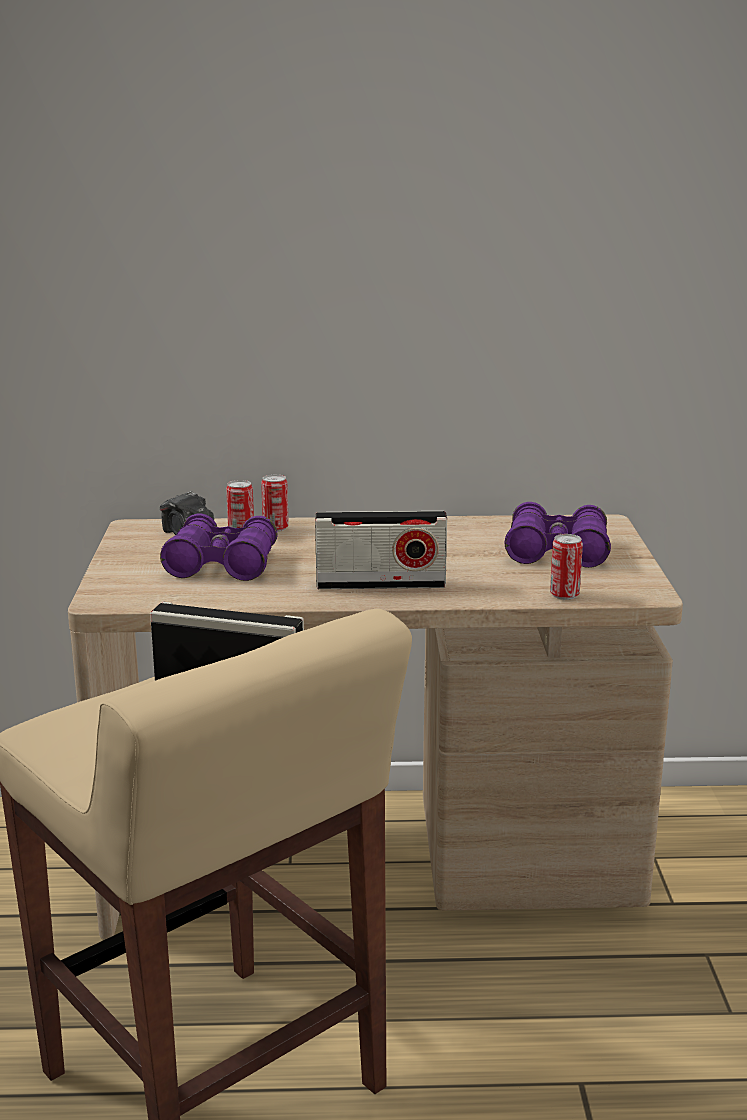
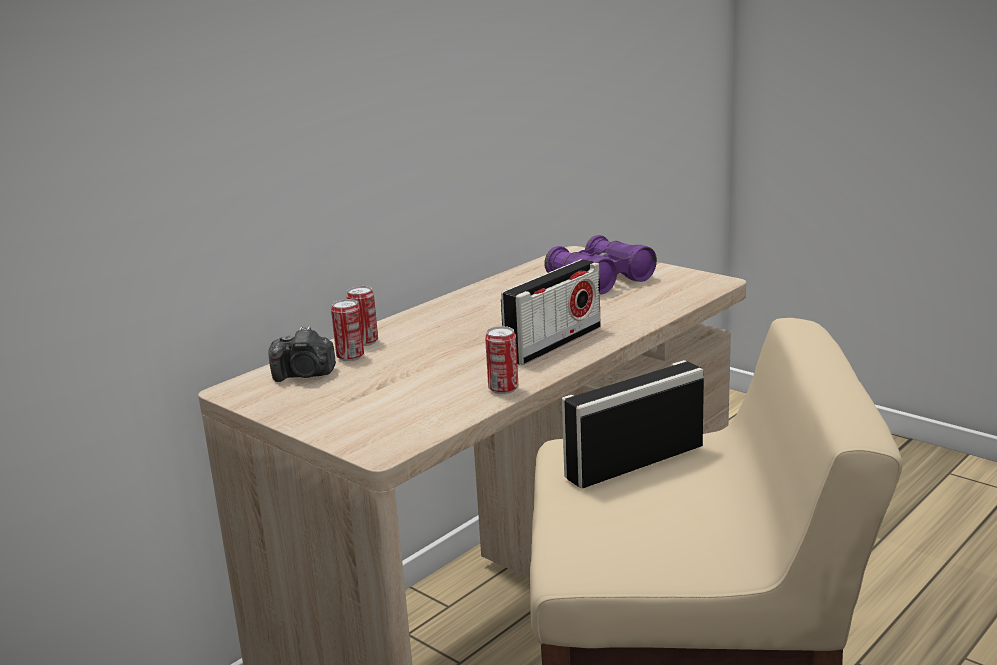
camera: 45 degrees left, 0 degrees up
purple binoculars [160,513,278,581] -> none
can [550,534,583,600] -> can moved to [485,326,518,394]

